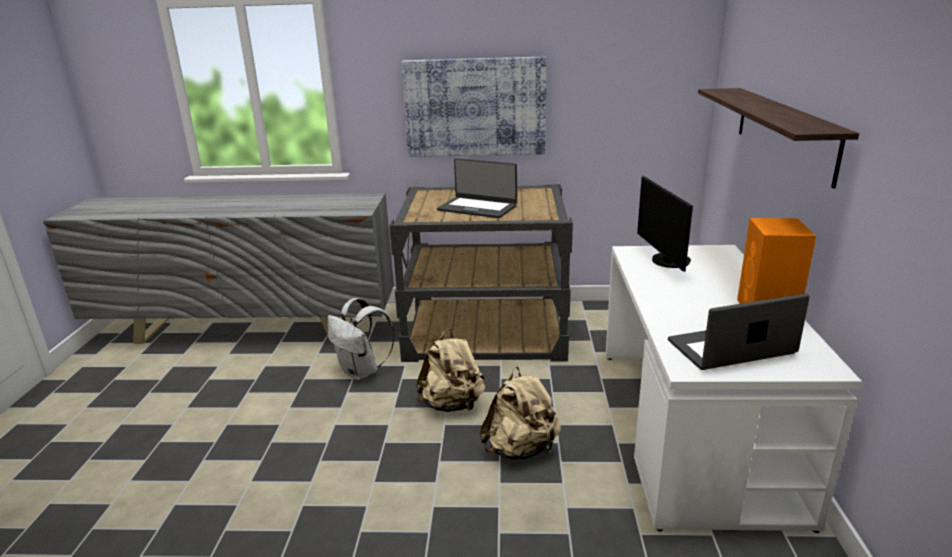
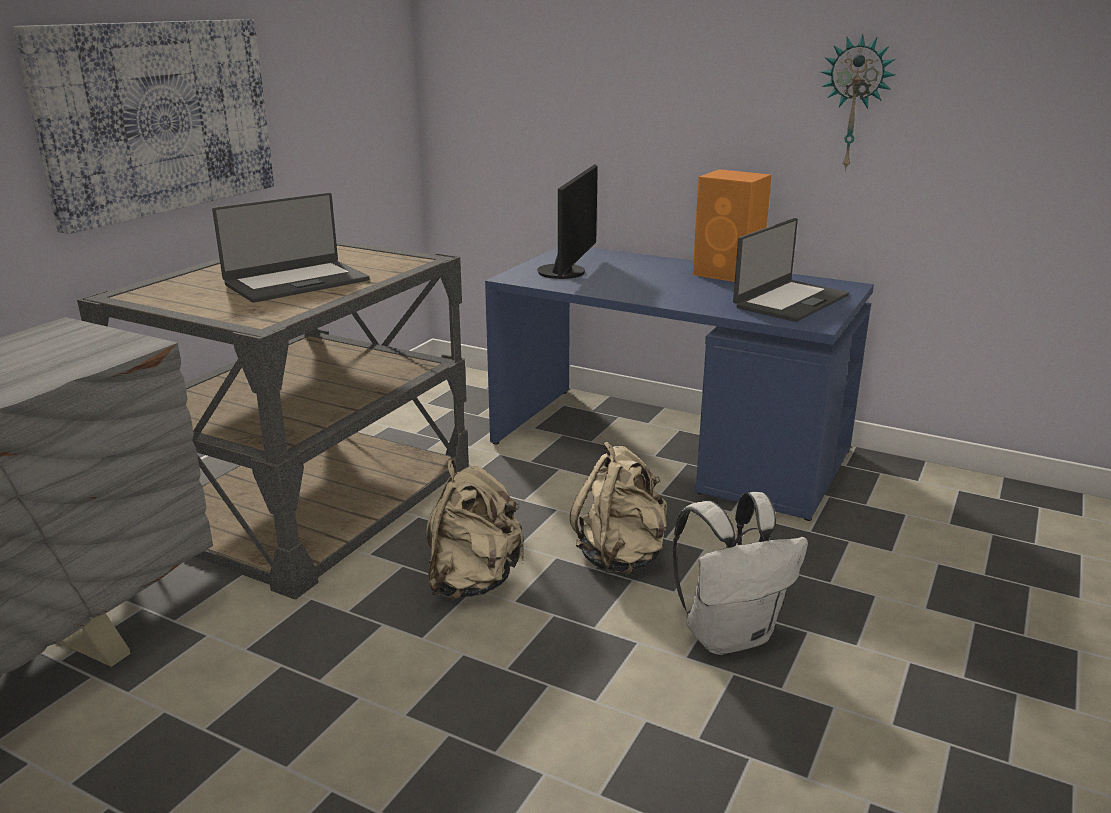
camera: 65 degrees left, 0 degrees up
white backpack [327,298,395,380] -> white backpack moved to [673,492,808,655]
white desk [605,245,862,533] -> blue desk [485,247,874,521]
monitor [637,176,693,272] -> monitor turned 90 degrees counterclockwise [537,164,598,279]
laptop [668,294,810,370] -> laptop turned 150 degrees counterclockwise [733,218,849,322]
shelf [698,88,859,188] -> none
none -> wall clock [821,34,895,171]

